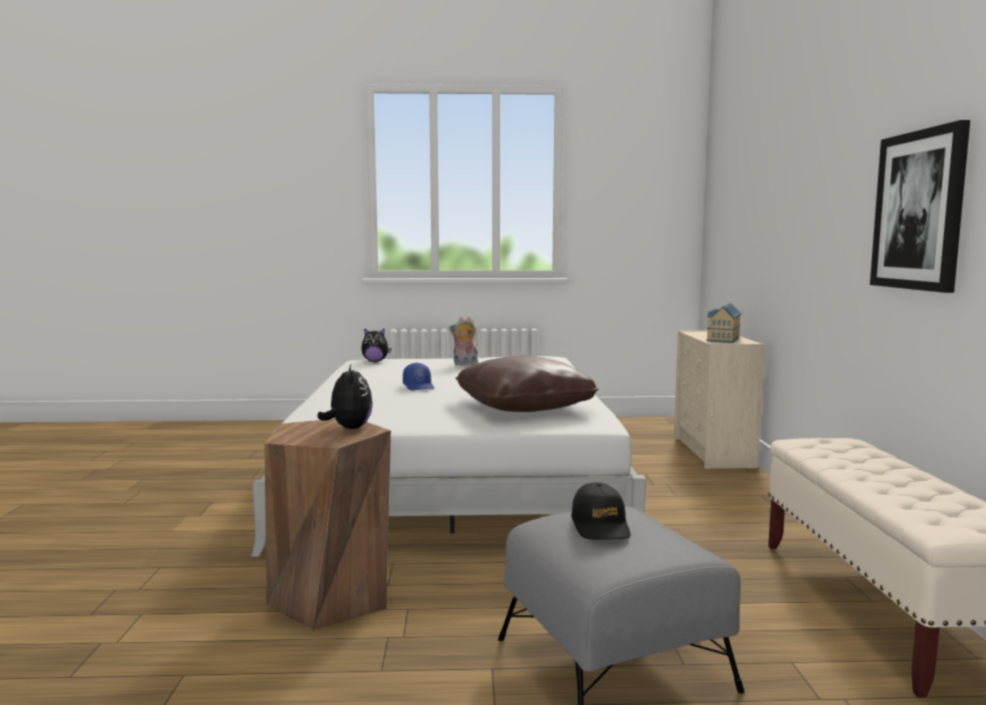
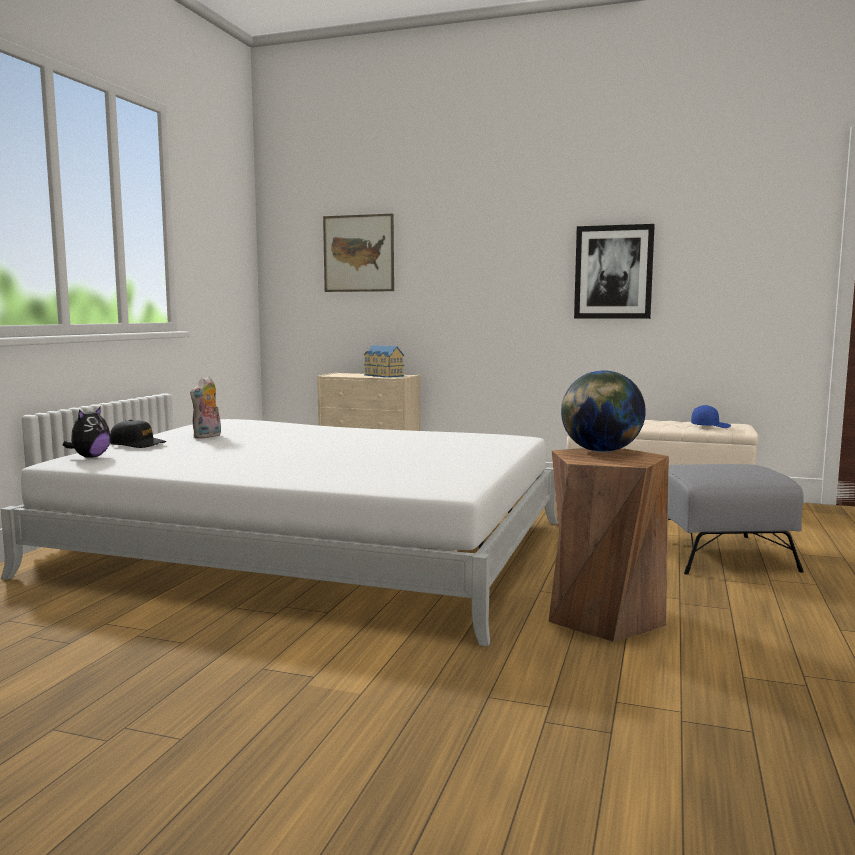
camera: 70 degrees left, 0 degrees up
plush toy [317,365,373,429] -> globe [561,370,646,452]
blue cap [403,363,434,391] -> blue cap moved to [691,405,731,428]
brown pillow [455,356,599,412] -> none
black cap [571,482,630,540] -> black cap moved to [110,419,166,448]
none -> picture [323,214,394,292]

